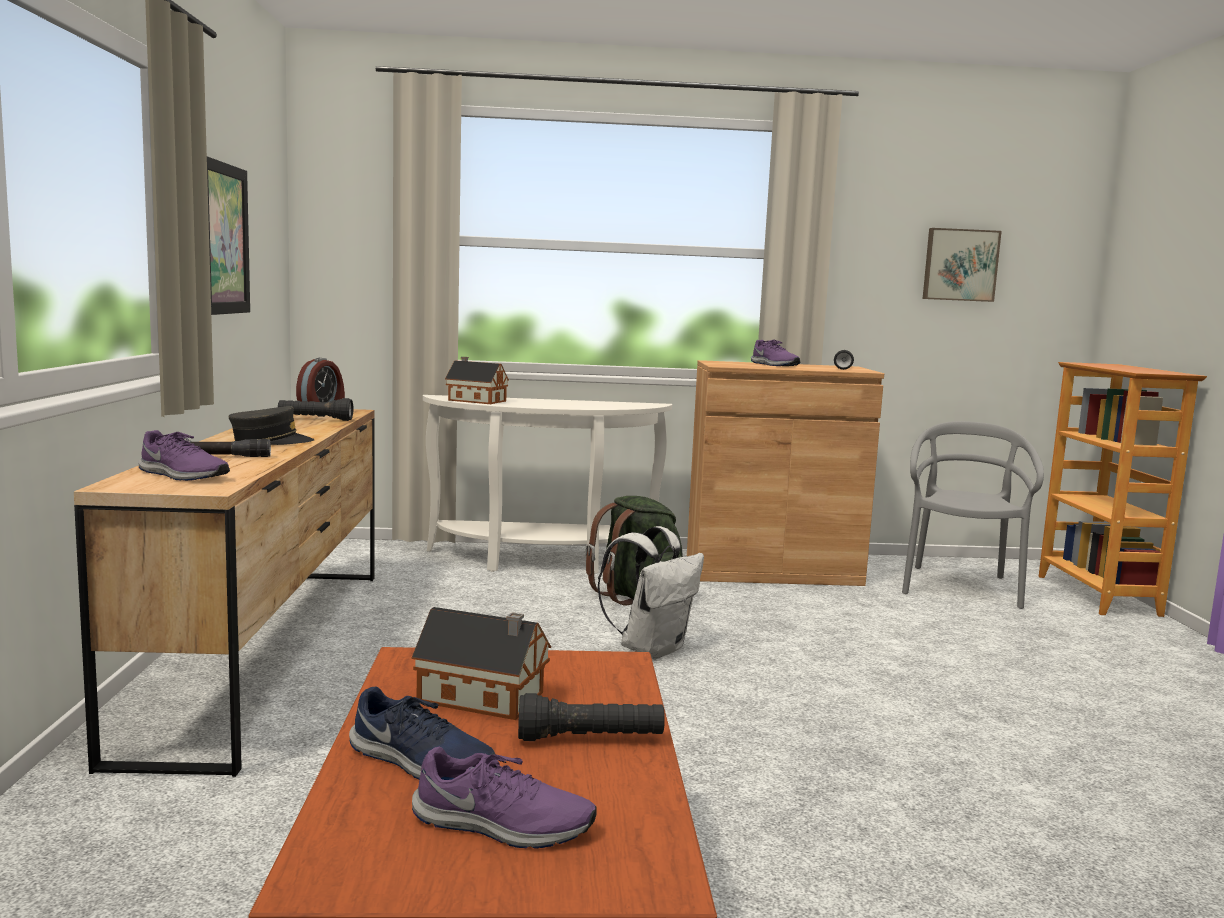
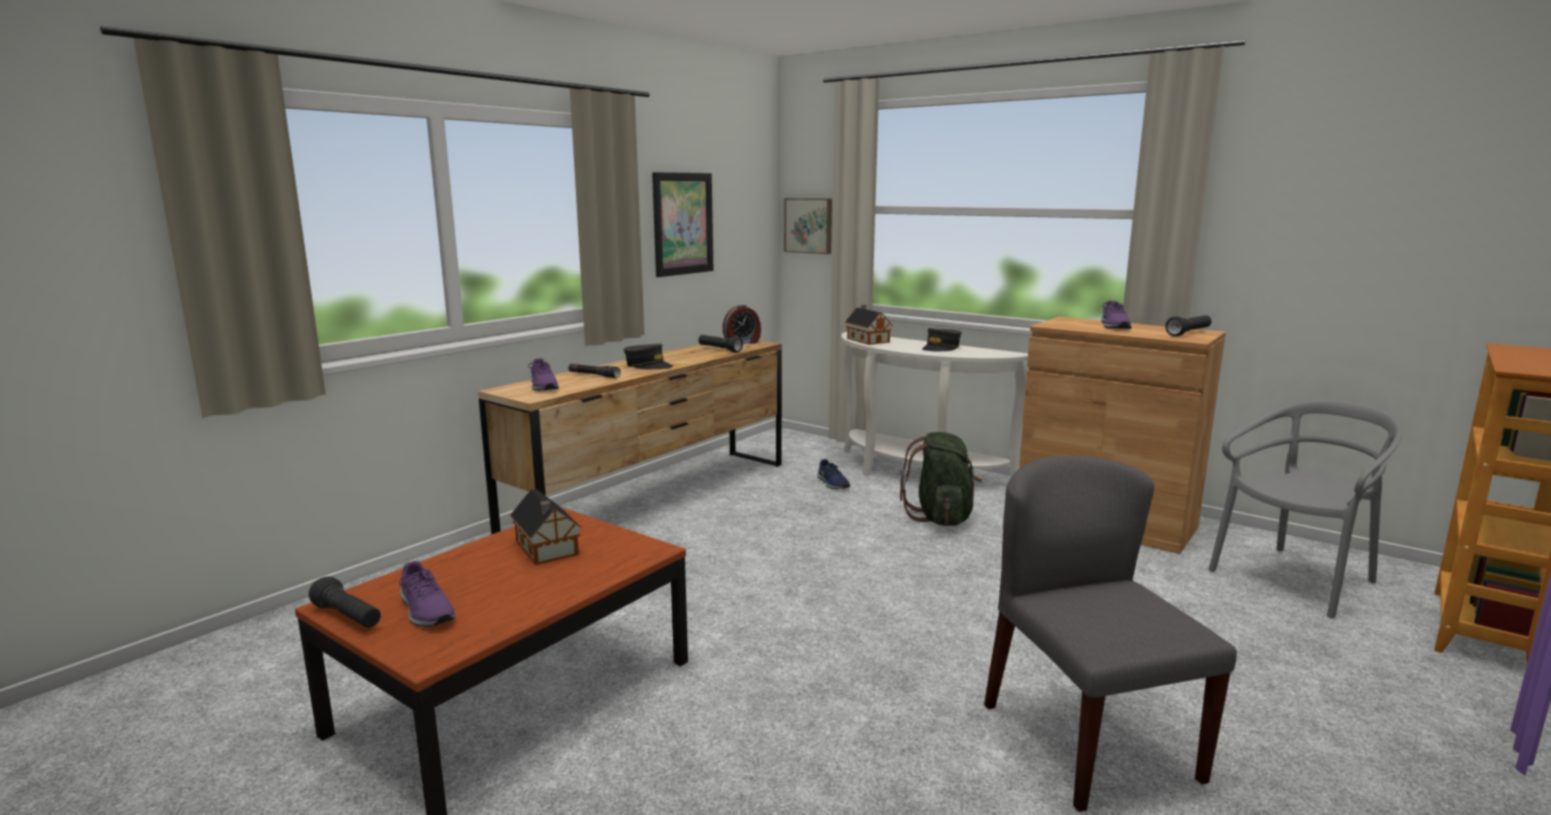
camera: 40 degrees right, 5 degrees up
blue shoe [349,686,495,780] -> blue shoe moved to [817,459,850,489]
black flashlight [518,693,665,741] -> black flashlight moved to [309,576,381,628]
white backpack [597,526,704,660] -> none
picture [923,228,1002,302] -> picture moved to [784,198,832,254]
none -> grey cap [922,328,961,351]
none -> grey chair [984,456,1237,812]

